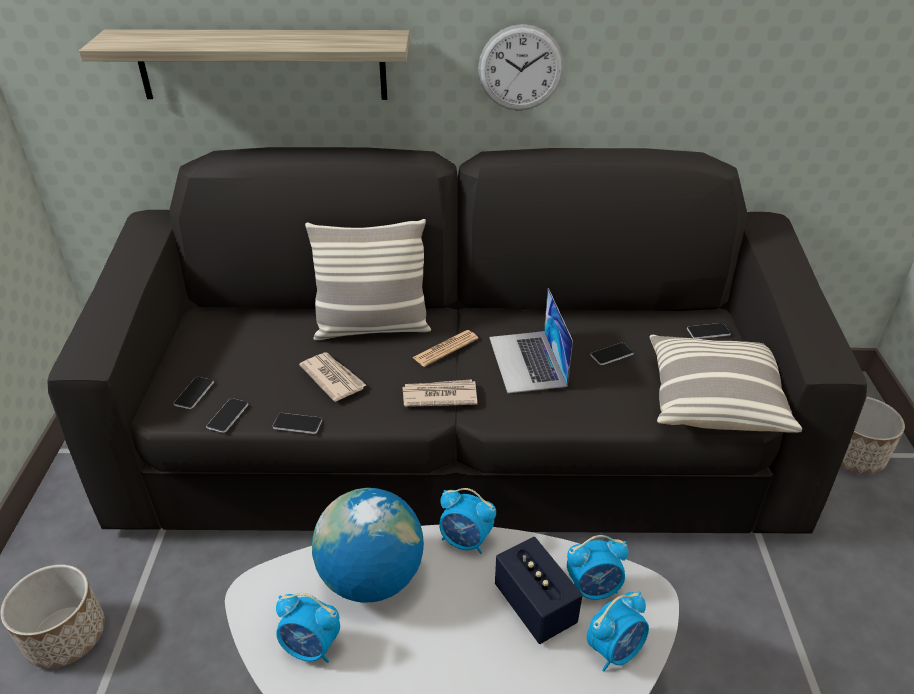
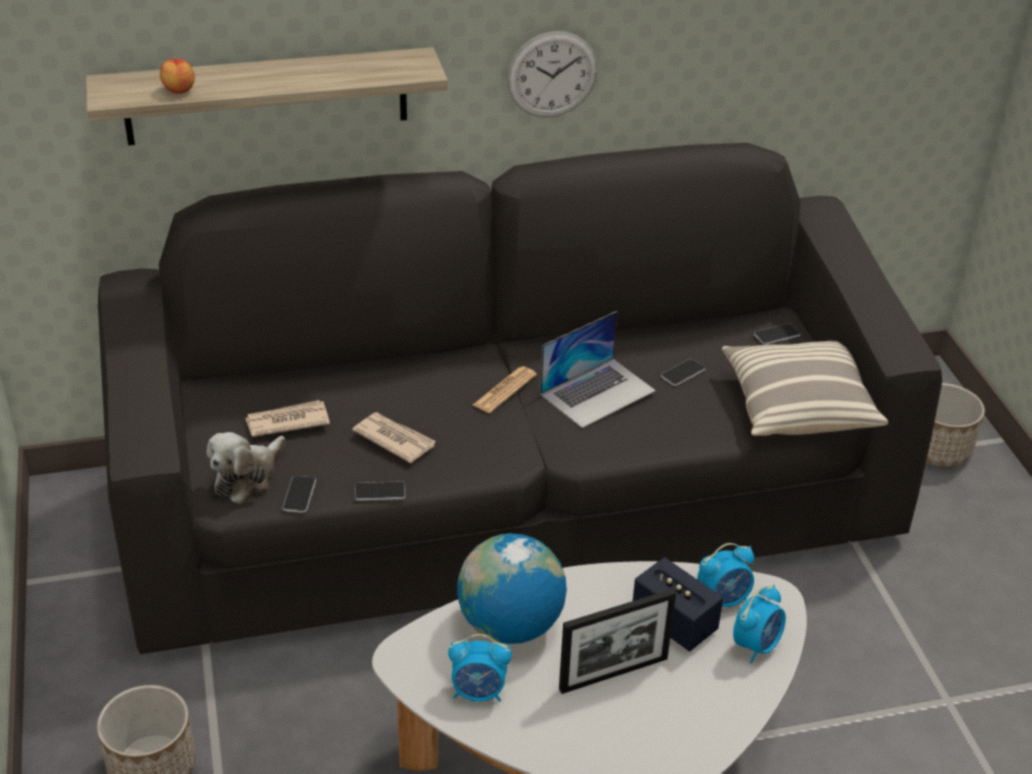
camera: 15 degrees left, 0 degrees up
phone [173,377,214,409] -> plush toy [207,432,285,504]
pillow [305,219,431,340] -> none
newspaper [402,379,477,407] -> newspaper moved to [245,400,330,437]
alarm clock [439,488,496,554] -> none
laptop [489,288,573,394] -> laptop turned 105 degrees counterclockwise [540,311,656,428]
none -> apple [160,58,195,94]
none -> picture frame [559,589,676,694]

